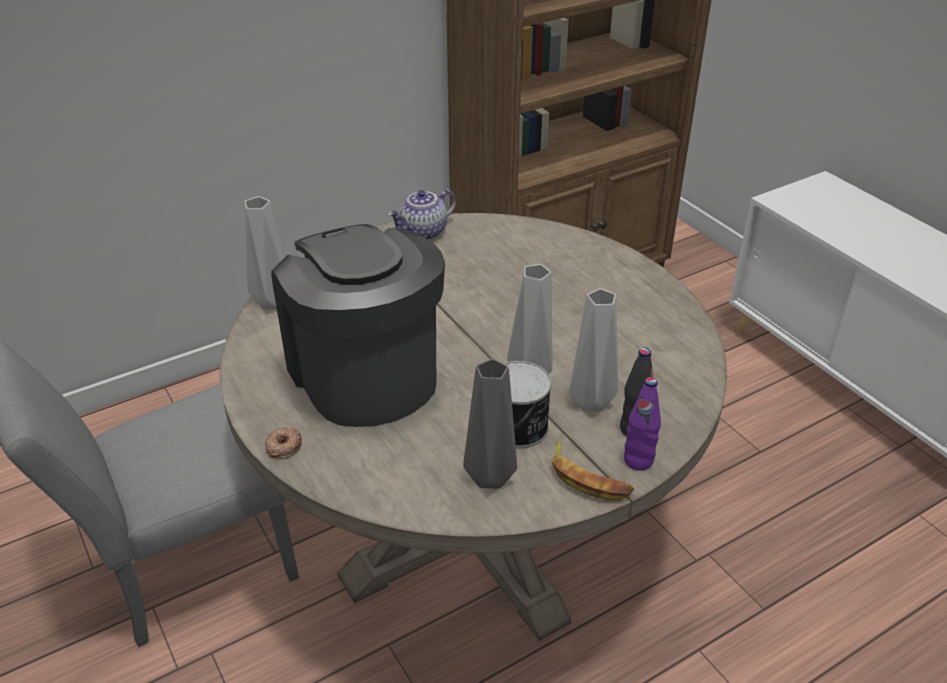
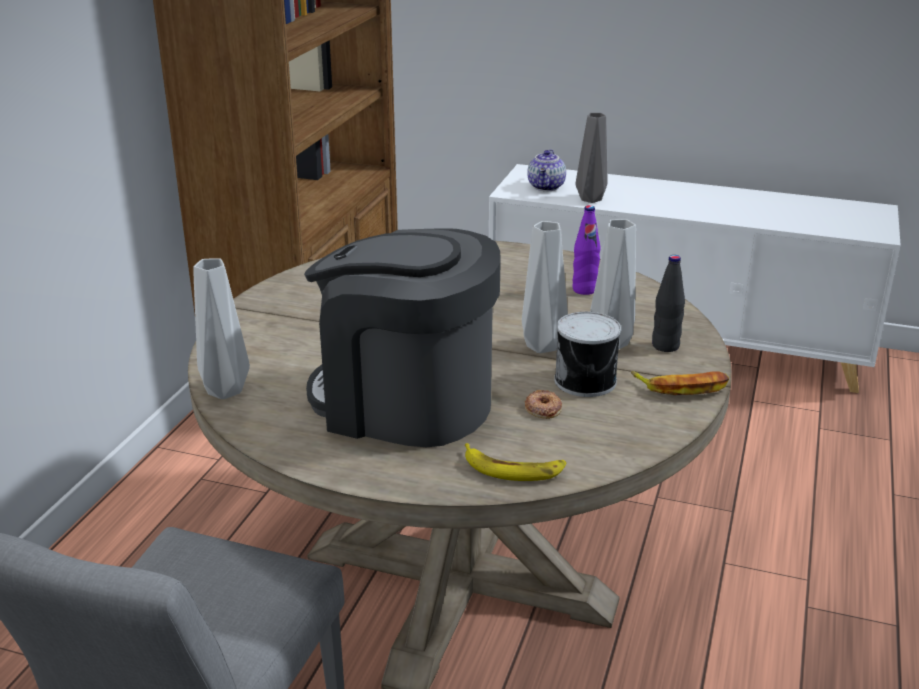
camera: 40 degrees left, 10 degrees down
donut [265,427,302,459] -> donut moved to [525,390,562,419]
teapot [388,189,456,240] -> teapot moved to [527,149,566,191]
grey vase [463,359,517,489] -> grey vase moved to [576,113,608,203]
purple bottle [624,377,661,471] -> purple bottle moved to [572,205,600,295]
none -> banana [465,443,567,481]

